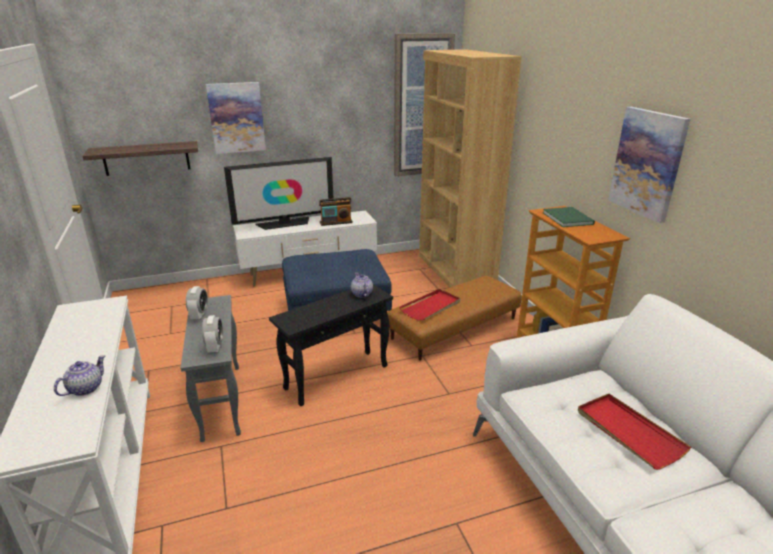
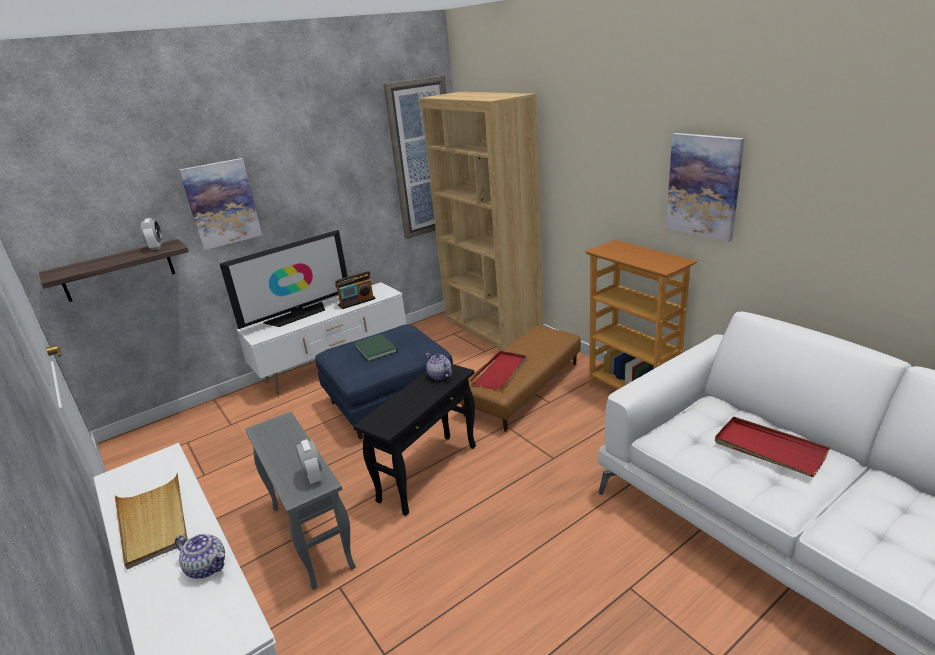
camera: 15 degrees left, 0 degrees up
teapot [54,355,106,396] -> teapot turned 105 degrees clockwise [175,534,225,579]
alarm clock [186,286,208,320] -> alarm clock moved to [141,218,162,250]
green book [543,207,595,227] -> green book moved to [354,334,398,361]
none -> beige tray [115,472,188,569]

